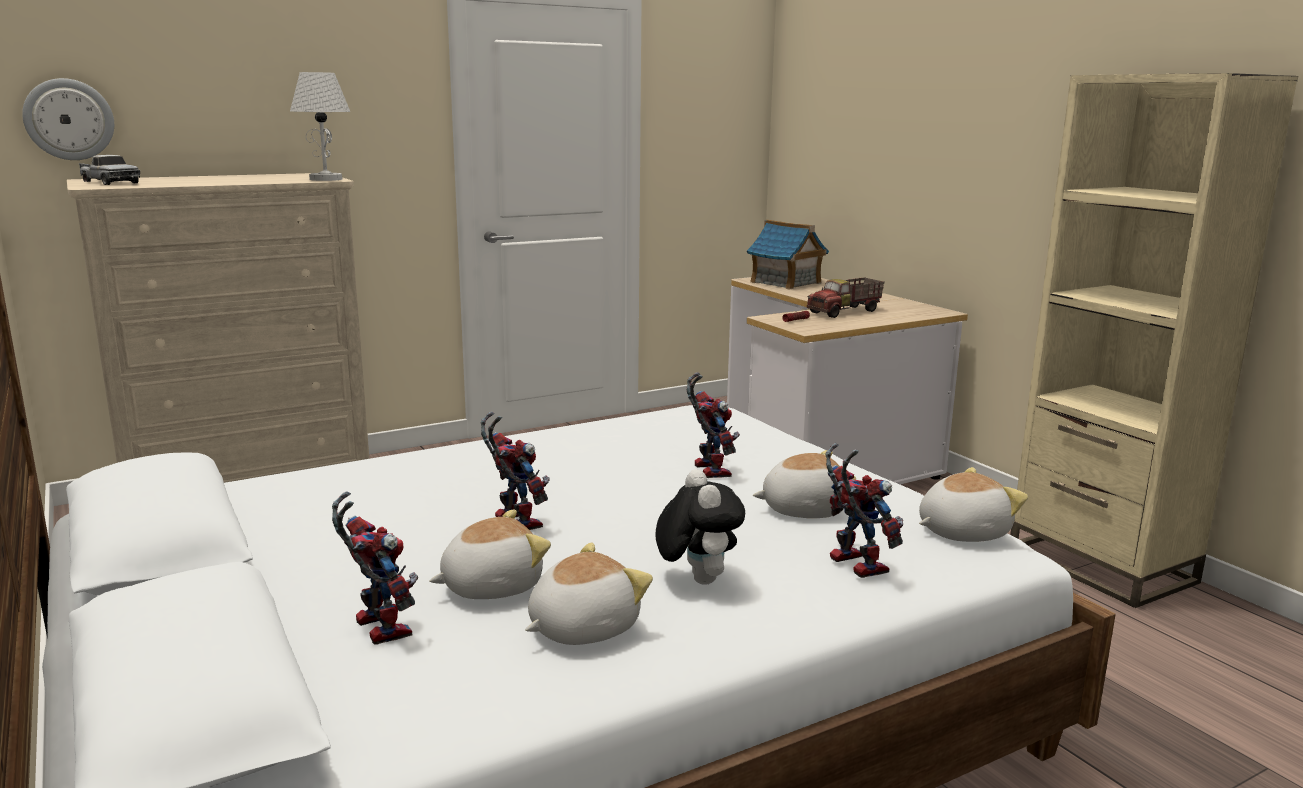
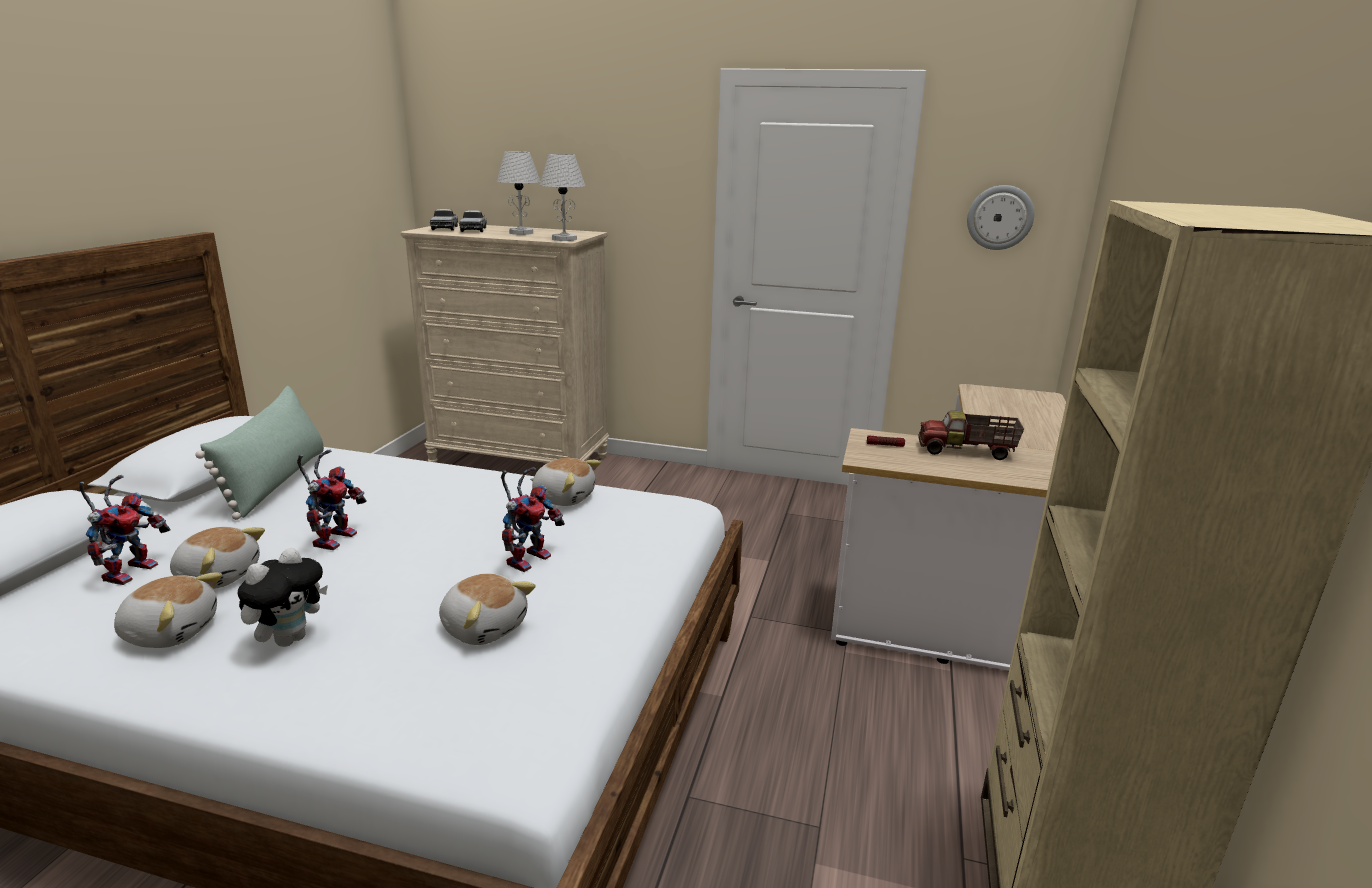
camera: 45 degrees right, 5 degrees up
wall clock [22,78,114,160] -> wall clock moved to [967,185,1034,250]
toy house [747,220,829,290] -> none
toy robot [825,443,903,578] -> none
plush toy [919,467,1028,542] -> plush toy moved to [530,458,601,506]
none -> green pillow [195,386,324,520]
none -> toy truck [459,210,487,232]
none -> white table lamp [497,151,541,235]

